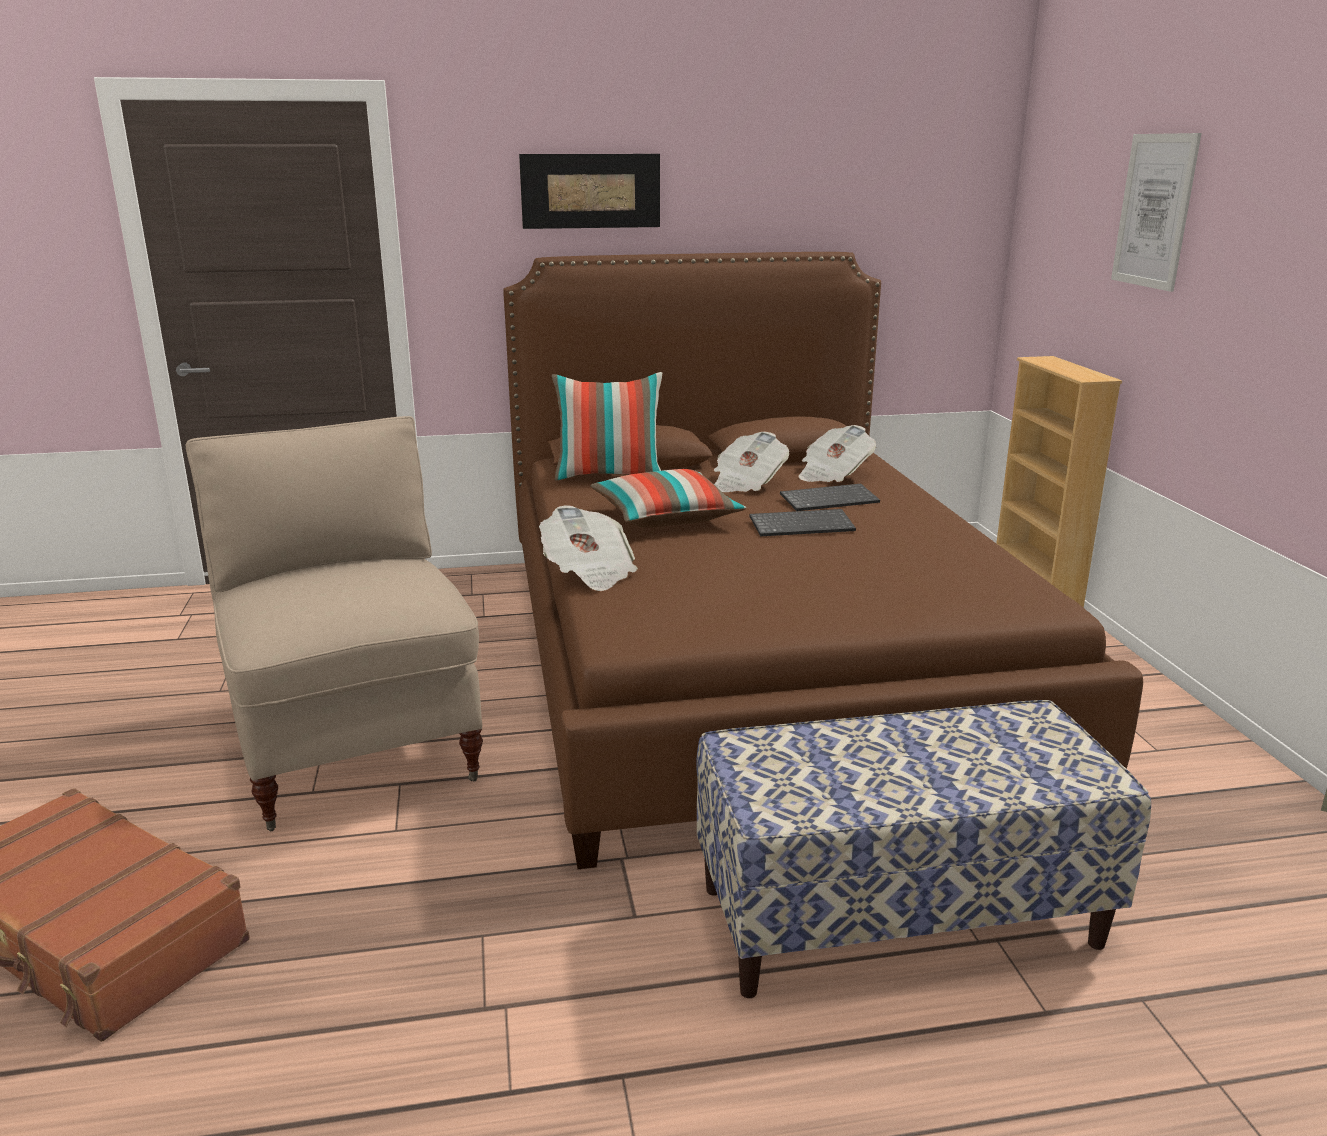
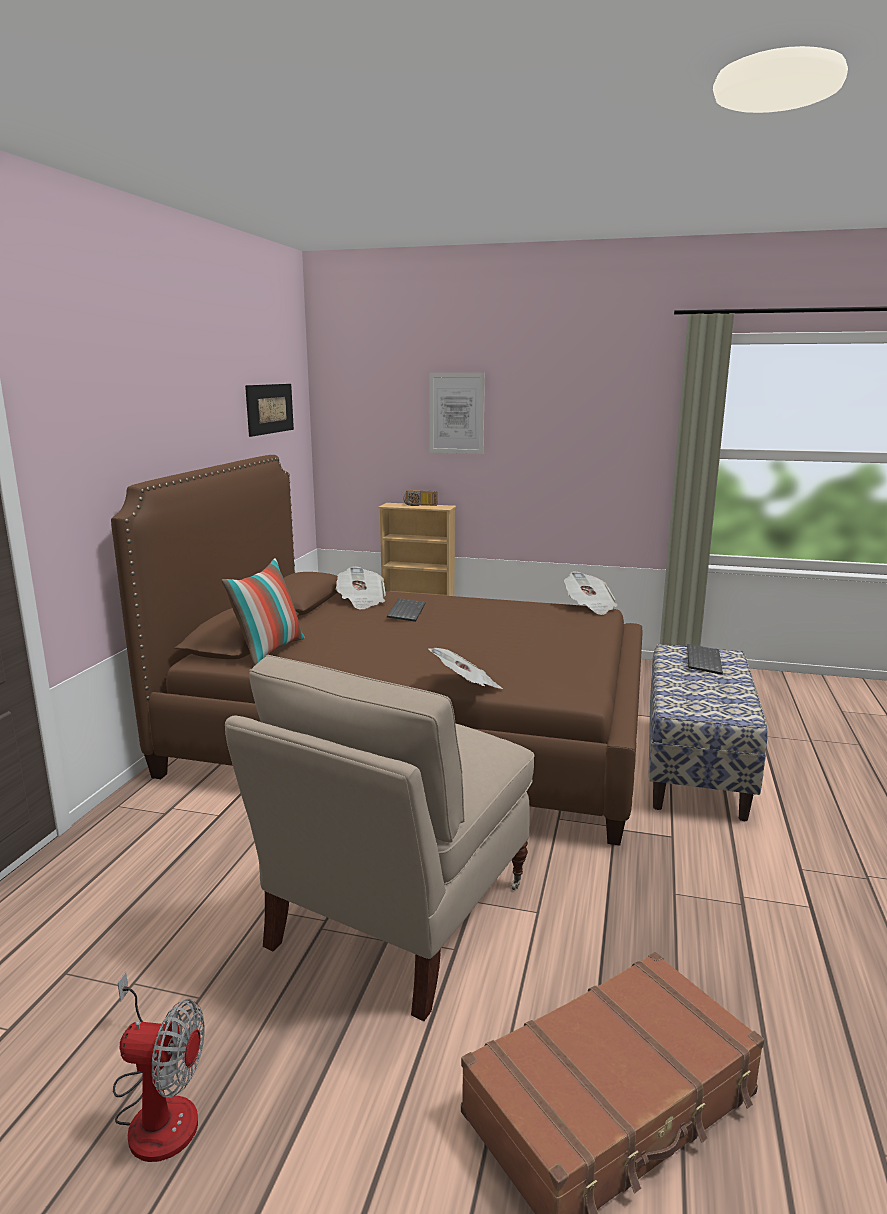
camera: 65 degrees left, 5 degrees down
beige chair [186,416,483,831] -> beige chair turned 60 degrees counterclockwise [225,655,534,1021]
picture [519,154,660,229] -> picture moved to [245,384,294,437]
pillow [590,469,746,528] -> none
newspaper [714,432,789,492] -> newspaper moved to [564,571,618,615]
keyboard [750,509,856,536] -> keyboard moved to [687,644,723,675]
none -> fan [113,972,205,1162]
none -> radio [403,490,438,506]

